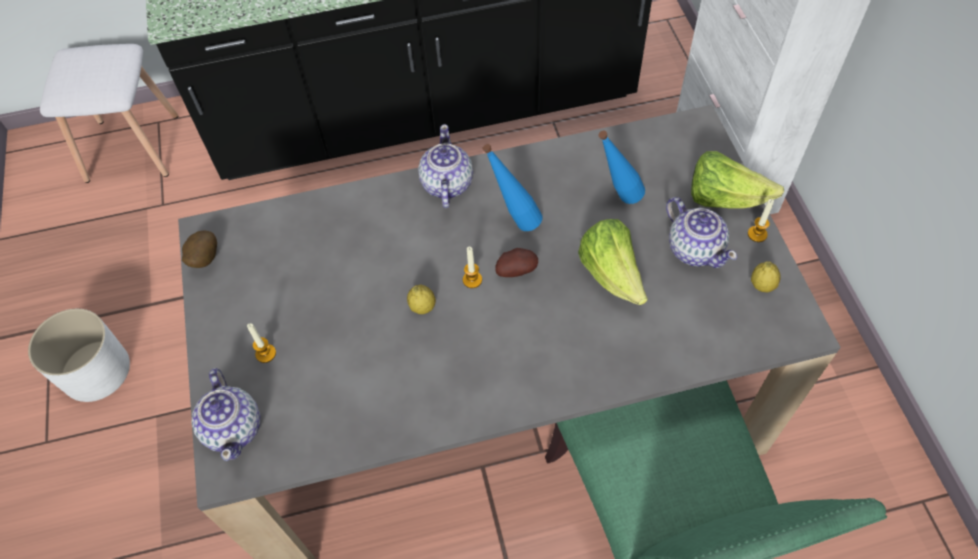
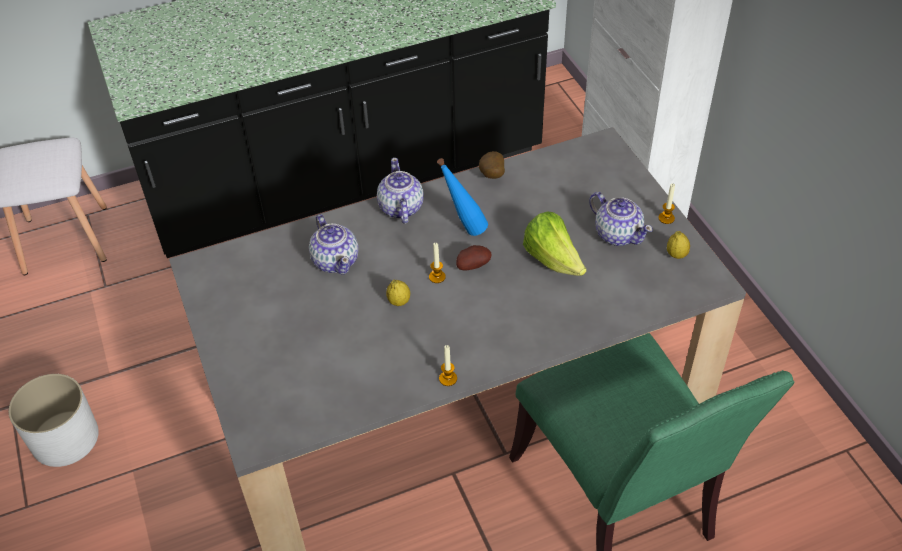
camera: 10 degrees left, 10 degrees down
potato [182,230,217,268] -> potato moved to [479,151,505,179]
teapot [191,368,260,461] -> teapot moved to [309,214,359,275]
candle [247,323,276,363] -> candle moved to [439,345,457,386]
blue bottle [598,130,645,204] -> none
lettuce [691,151,784,209] -> none

